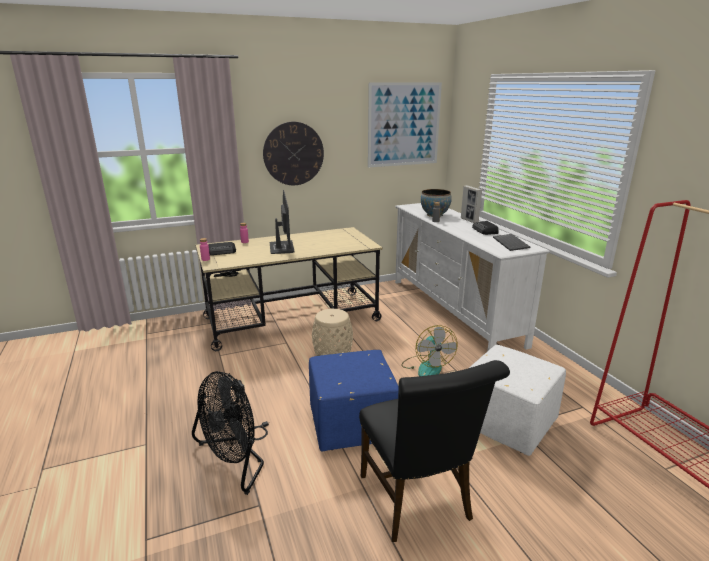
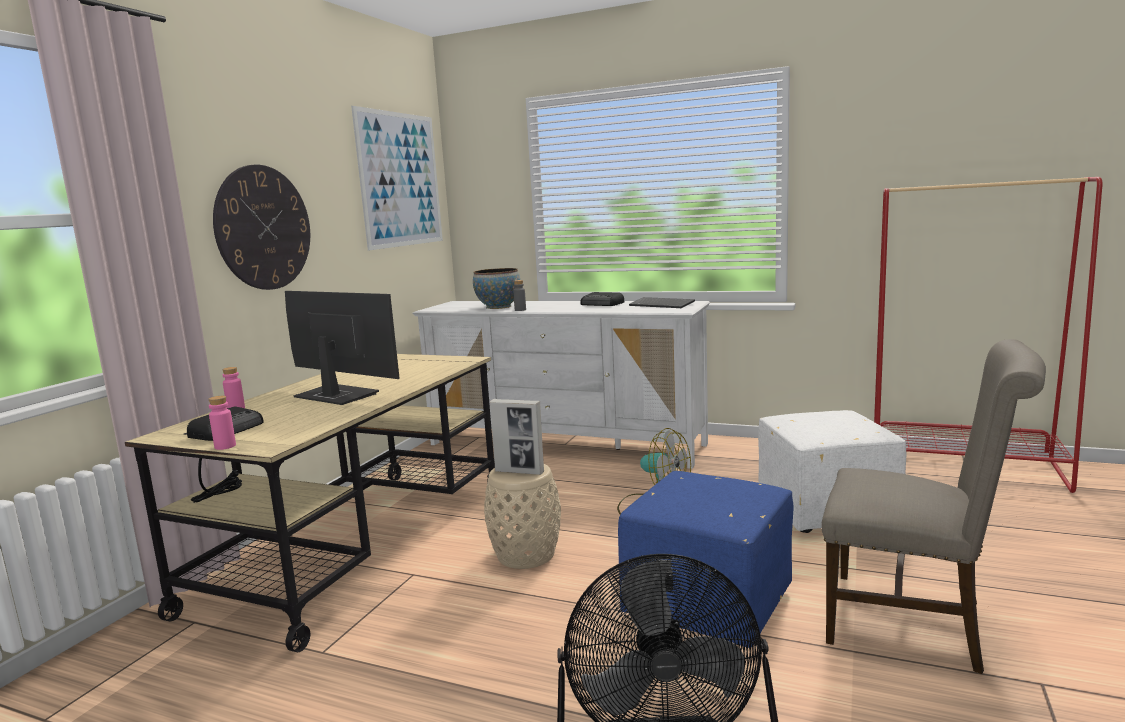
camera: 45 degrees left, 10 degrees down
black chair [359,360,510,542] -> beige chair [821,339,1046,674]
picture frame [461,185,482,223] -> picture frame moved to [490,399,544,475]

